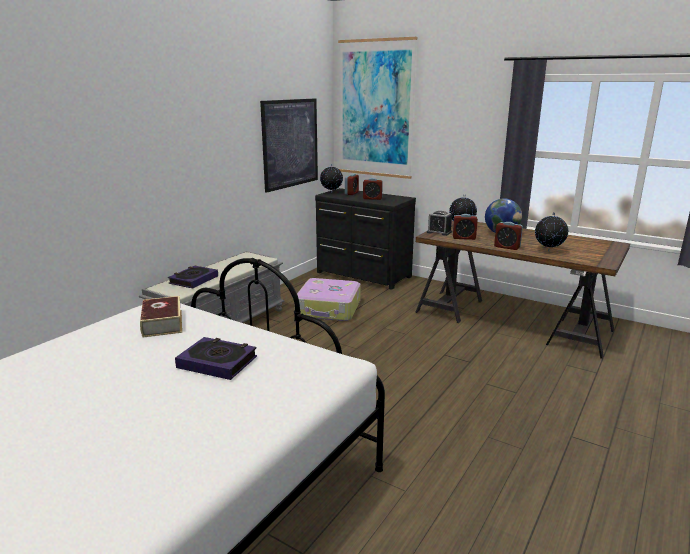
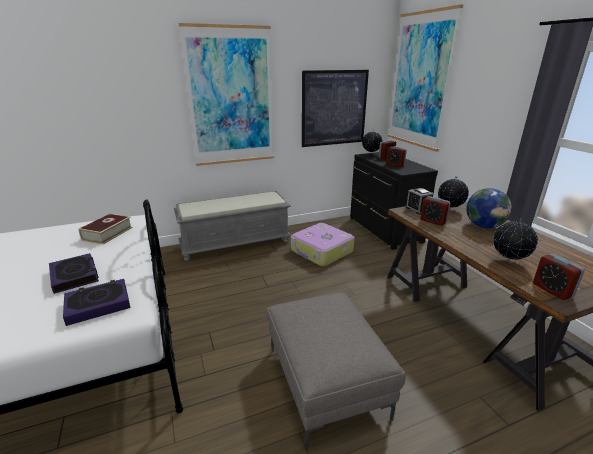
camera: 35 degrees right, 5 degrees up
book [168,266,218,289] -> book moved to [63,279,130,326]
alarm clock [494,222,523,250] -> alarm clock moved to [533,254,585,300]
none -> picture [179,23,274,166]
none -> grey ottoman [266,292,405,449]

